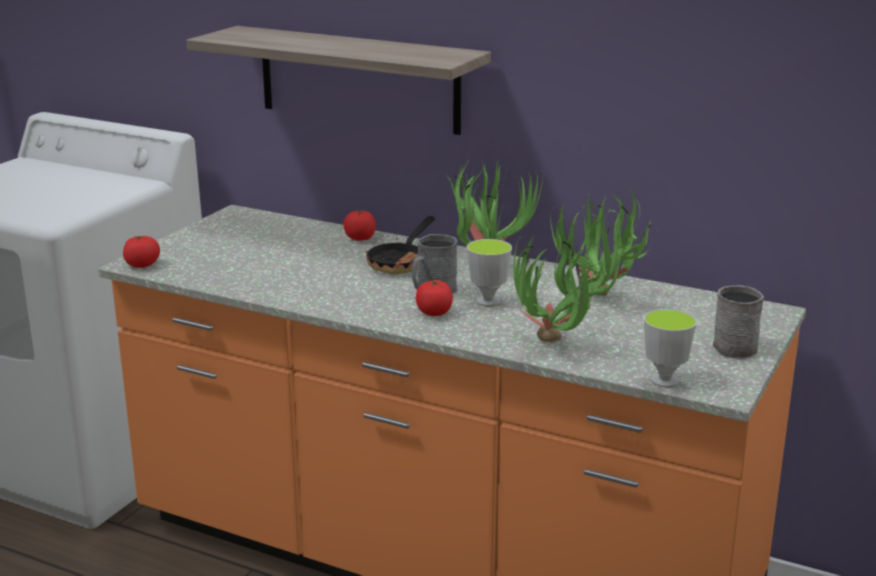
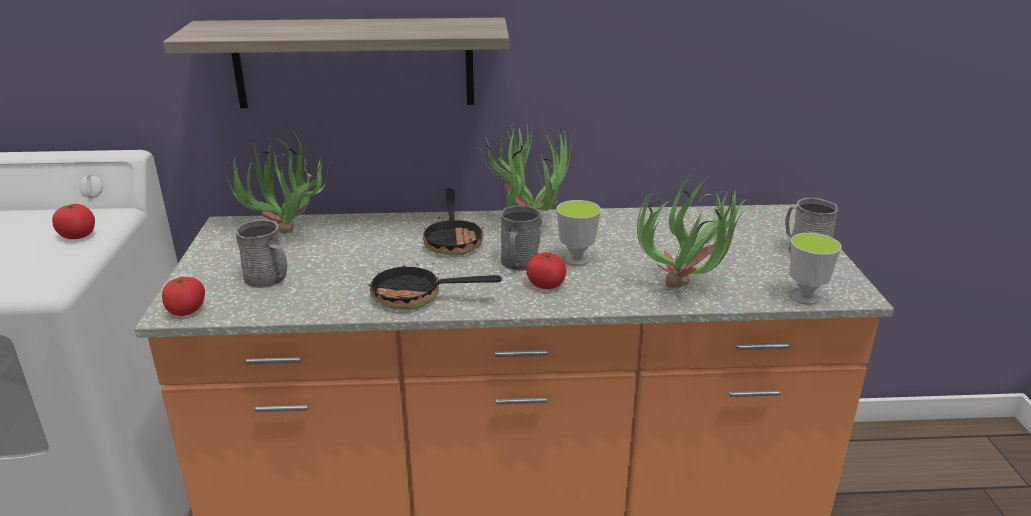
camera: 30 degrees left, 5 degrees up
tomato [344,211,376,241] -> tomato moved to [52,204,95,239]
potted plant [550,187,656,296] -> potted plant moved to [224,131,330,234]
none -> grey mug [235,219,288,288]
none -> frying pan [369,254,502,309]

